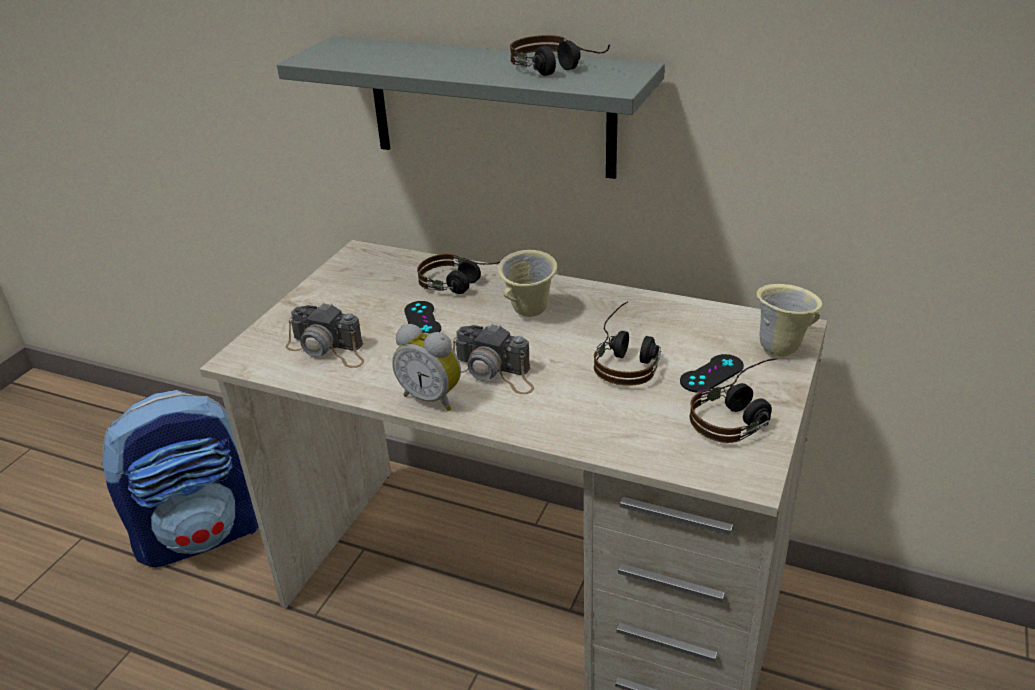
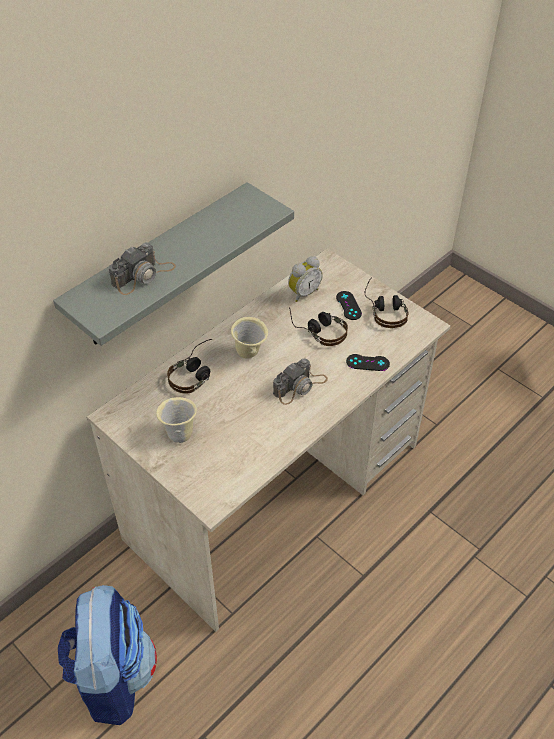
camera: 70 degrees left, 15 degrees up
camera [286,302,364,368] -> camera moved to [109,242,176,295]
alarm clock [392,324,461,411] -> alarm clock moved to [288,256,323,302]
black game controller [404,301,441,334] -> black game controller moved to [346,354,390,371]
headphones [510,35,610,76] -> none
beige mug [756,284,822,356] -> beige mug moved to [156,397,197,443]

